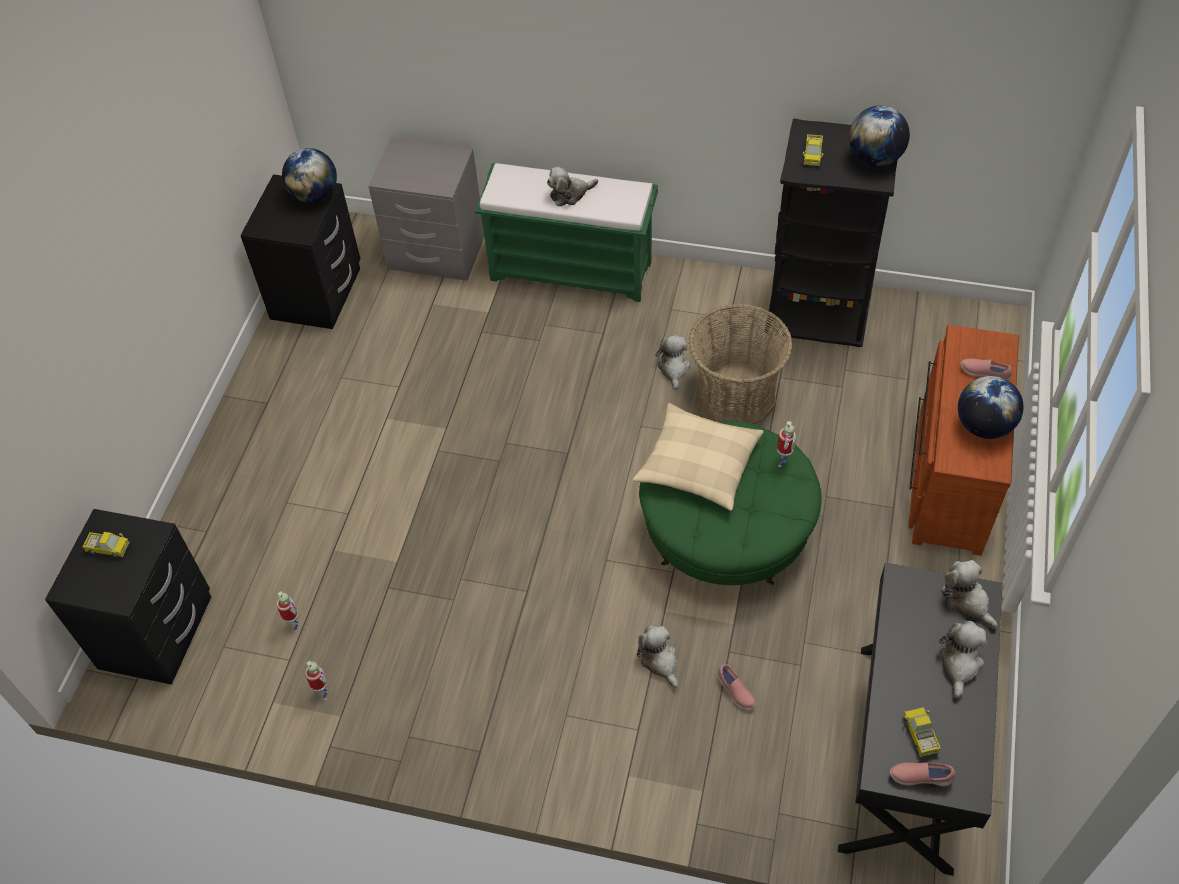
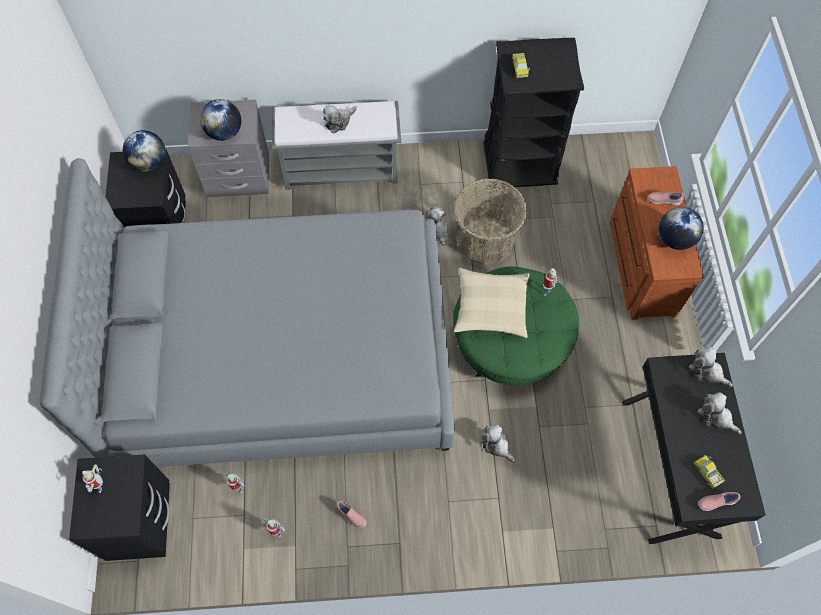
camera: 20 degrees left, 10 degrees up
toy truck [82,532,130,558] -> toy robot [82,464,103,493]
green bench [475,163,658,302] -> grey bench [272,101,401,190]
pink shoe [718,664,756,709] -> pink shoe moved to [336,501,367,528]
globe [849,106,910,167] -> globe moved to [200,99,241,141]
plush toy [939,621,987,698] -> plush toy turned 45 degrees counterclockwise [698,392,742,434]
none -> grey bed [39,158,455,467]

